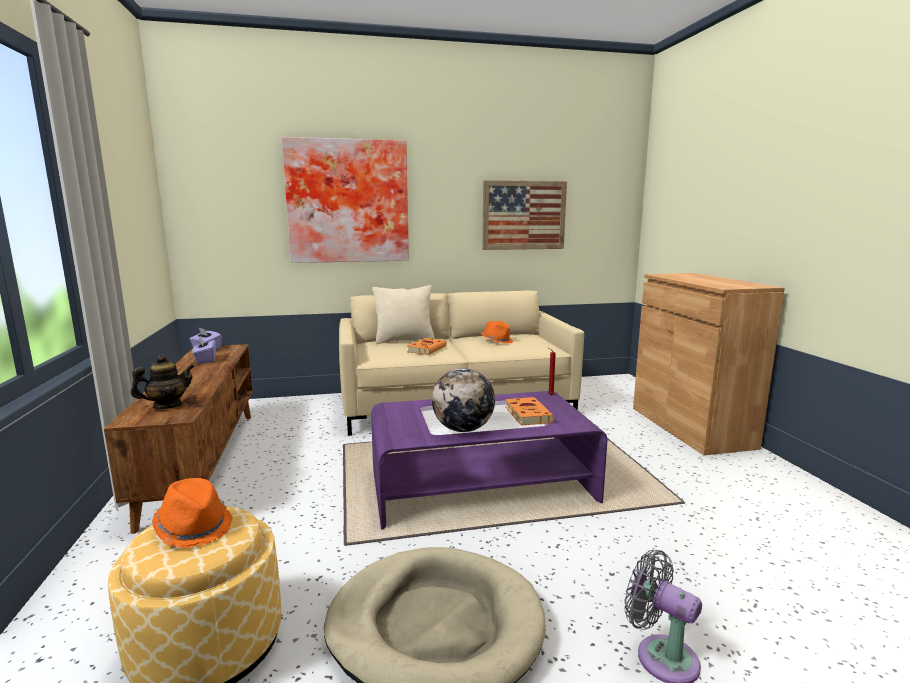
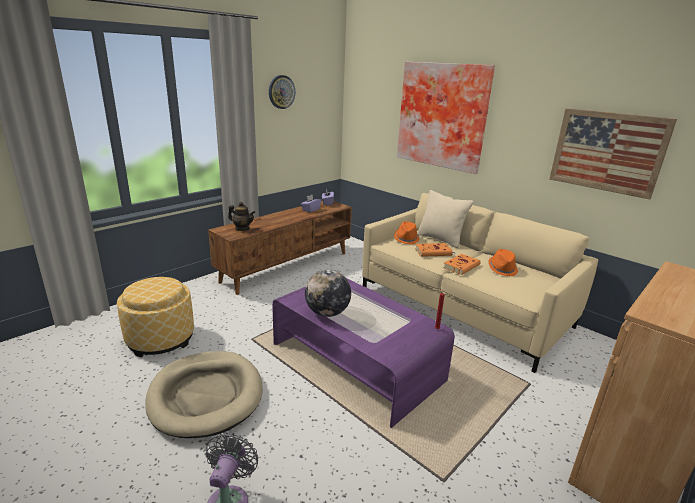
camera: 55 degrees right, 10 degrees up
orange hat [152,478,233,548] -> orange hat moved to [394,221,420,244]
orange book [505,397,555,426] -> orange book moved to [443,254,481,275]
none -> wall clock [269,75,295,109]

